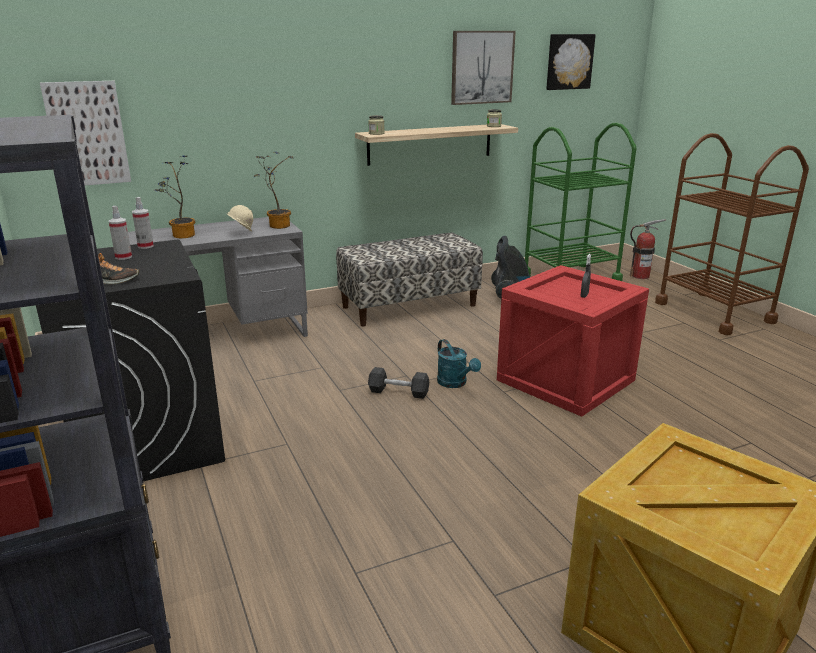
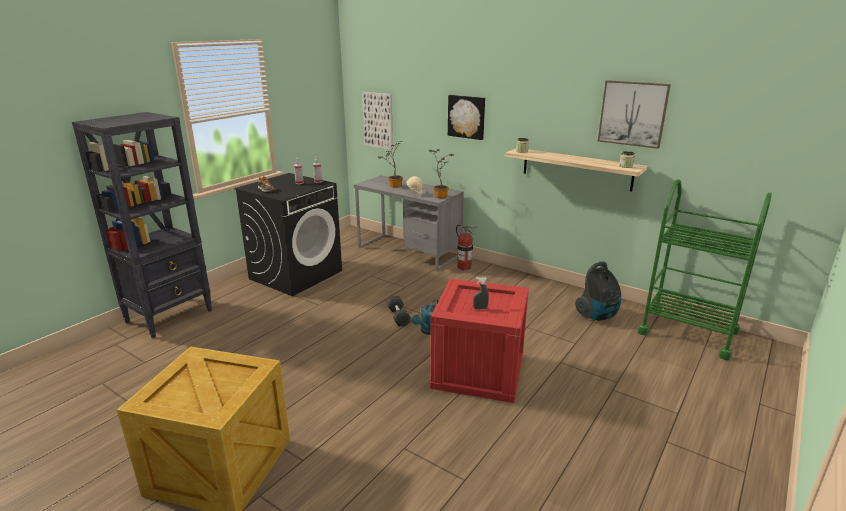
camera: 60 degrees right, 0 degrees up
bench [336,233,483,326] -> none
picture [546,34,596,90] -> picture moved to [448,95,485,140]
fire extinguisher [630,219,665,279] -> fire extinguisher moved to [456,224,476,270]
brown cart [655,133,809,335] -> none

